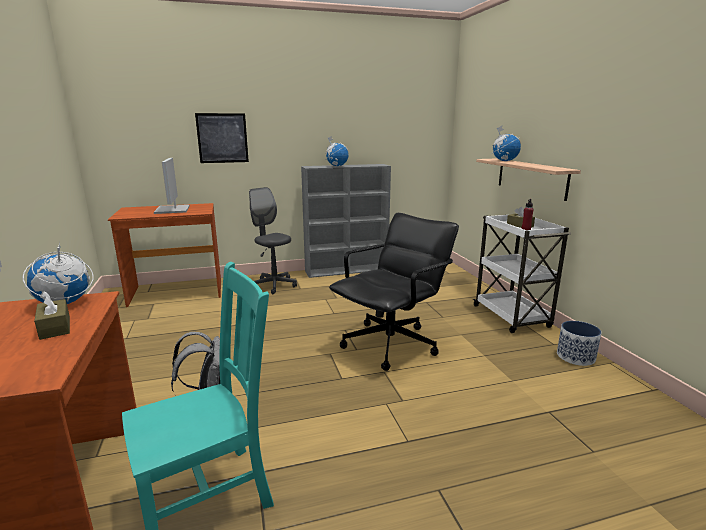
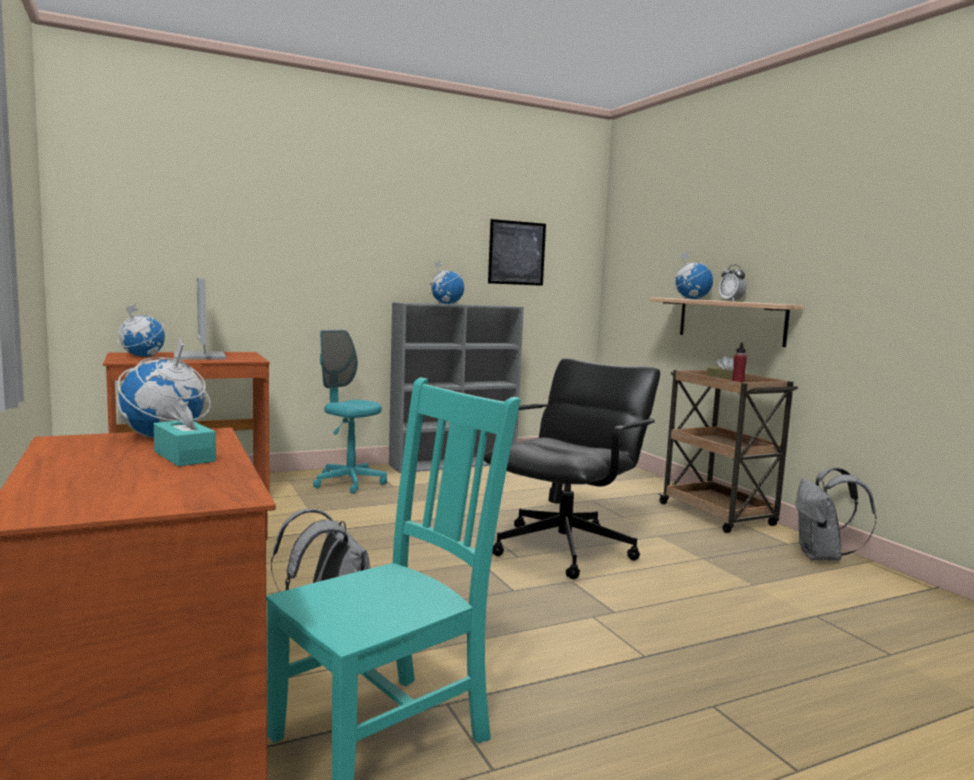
camera: 10 degrees left, 10 degrees down
brown tissue box [34,291,70,340] -> turquoise tissue box [154,398,216,467]
picture [195,113,249,163] -> picture moved to [488,219,546,286]
grey office chair [249,187,297,294] -> turquoise office chair [313,329,387,494]
white cart [473,215,571,333] -> brown cart [659,370,798,533]
planter [557,321,601,366] -> grey backpack [795,467,876,561]
none -> globe [118,304,165,357]
none -> alarm clock [719,264,747,301]

